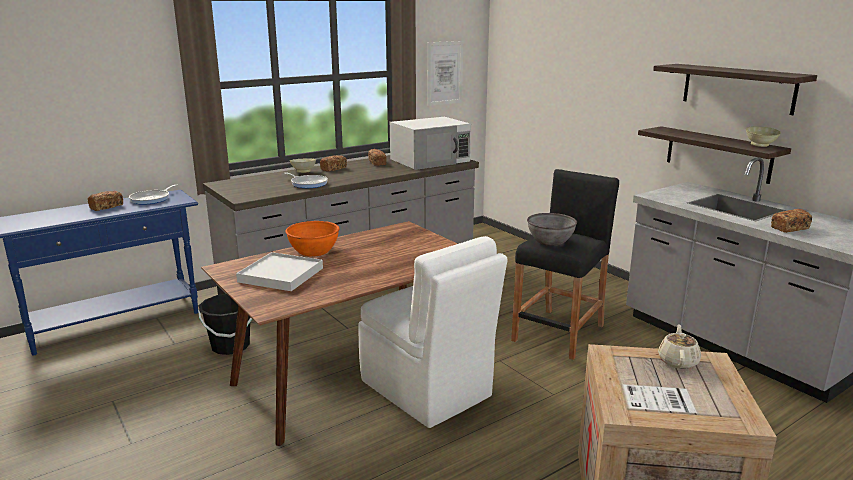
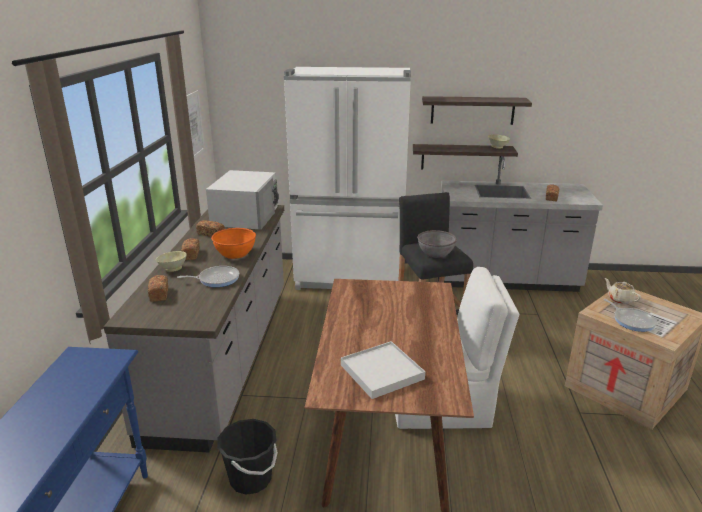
camera: 50 degrees left, 5 degrees up
bread [88,191,123,211] -> bread moved to [148,275,168,302]
frying pan [129,184,177,205] -> frying pan moved to [604,299,657,332]
orange bowl [285,221,339,257] -> orange bowl moved to [211,228,256,259]
none -> white fridge [284,67,411,290]

